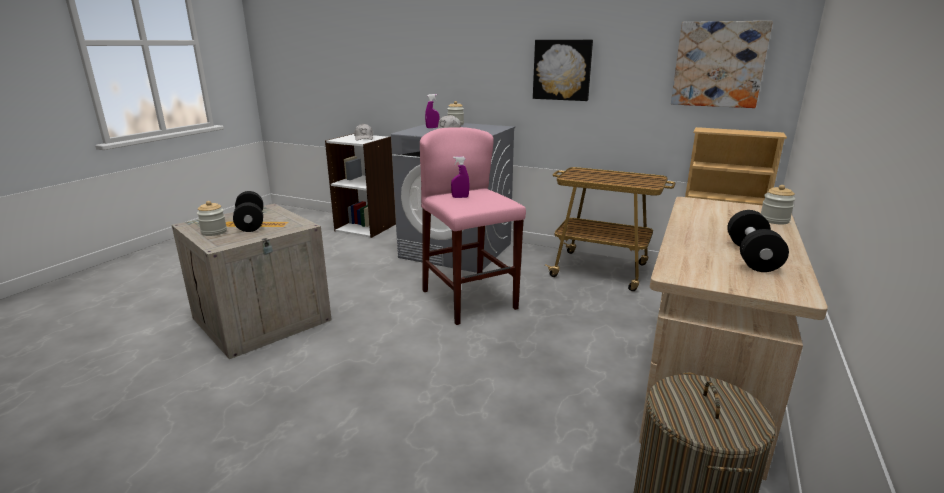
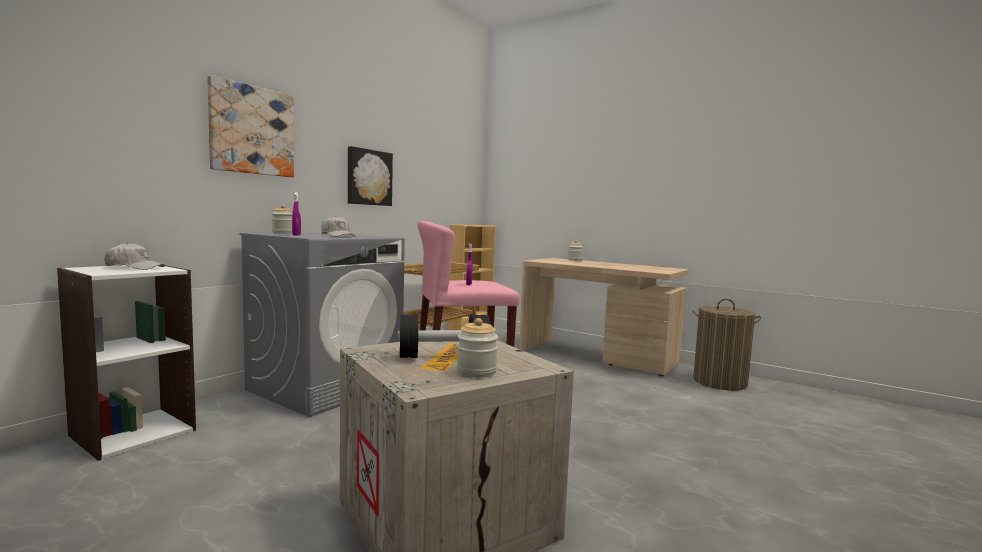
camera: 80 degrees left, 15 degrees down
picture [671,21,773,108] -> picture moved to [207,75,294,177]
black dumbbell [727,210,789,272] -> none

